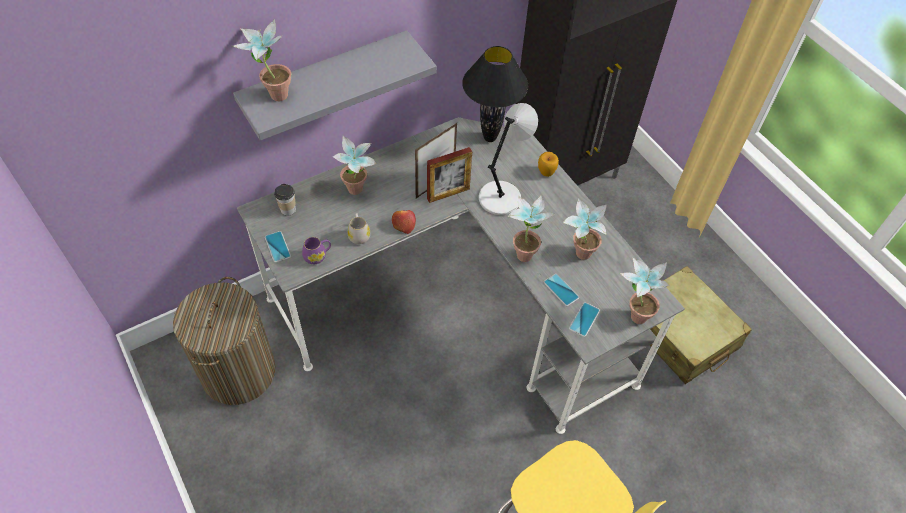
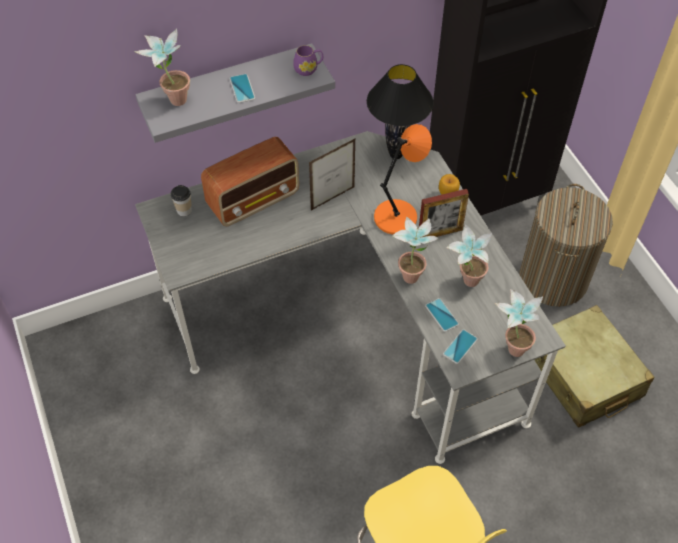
camera: 10 degrees right, 0 degrees up
laundry basket [173,277,276,405] -> laundry basket moved to [520,184,613,307]
phone [265,231,291,263] -> phone moved to [230,74,255,103]
purple mug [302,237,331,264] -> purple mug moved to [293,45,323,76]
potted plant [333,136,377,195] -> radio [201,137,299,226]
white mug [347,213,370,244] -> none
apple [392,210,416,234] -> none
picture frame [427,147,472,203] -> picture frame moved to [419,189,469,238]
grey table lamp [479,103,538,215] -> orange table lamp [374,124,432,235]

